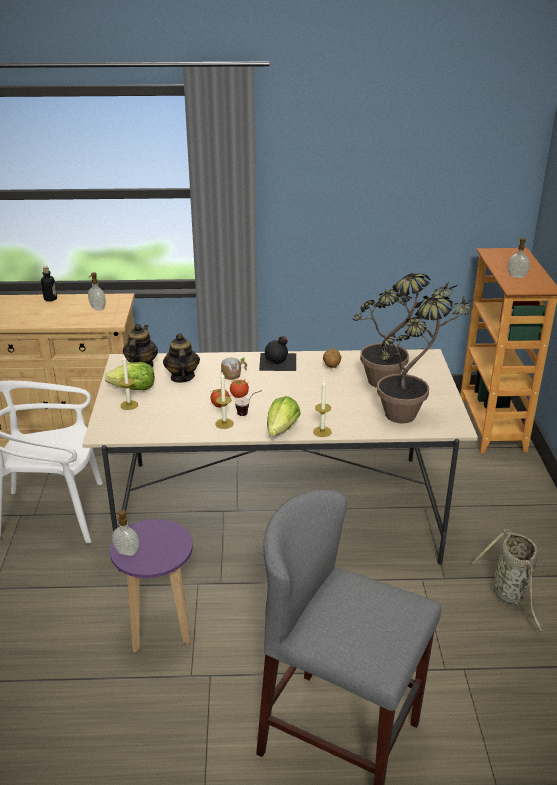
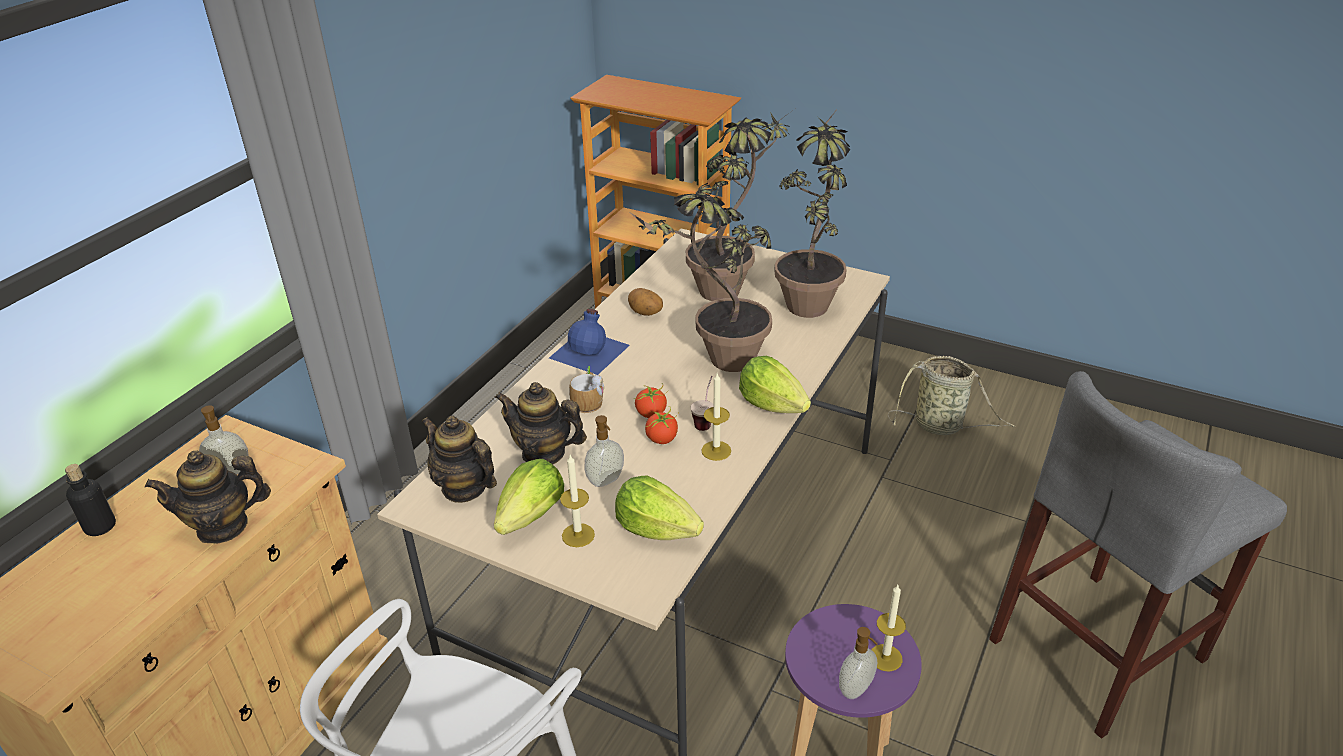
camera: 60 degrees left, 5 degrees up
black bottle [259,336,296,371] -> blue bottle [549,309,630,375]
candle [313,381,332,437] -> candle moved to [871,585,906,672]
soap dispenser [507,238,530,278] -> soap dispenser moved to [585,415,624,487]
none -> teapot [145,451,271,544]
none -> lettuce [615,476,704,540]
none -> potted plant [628,194,772,372]

